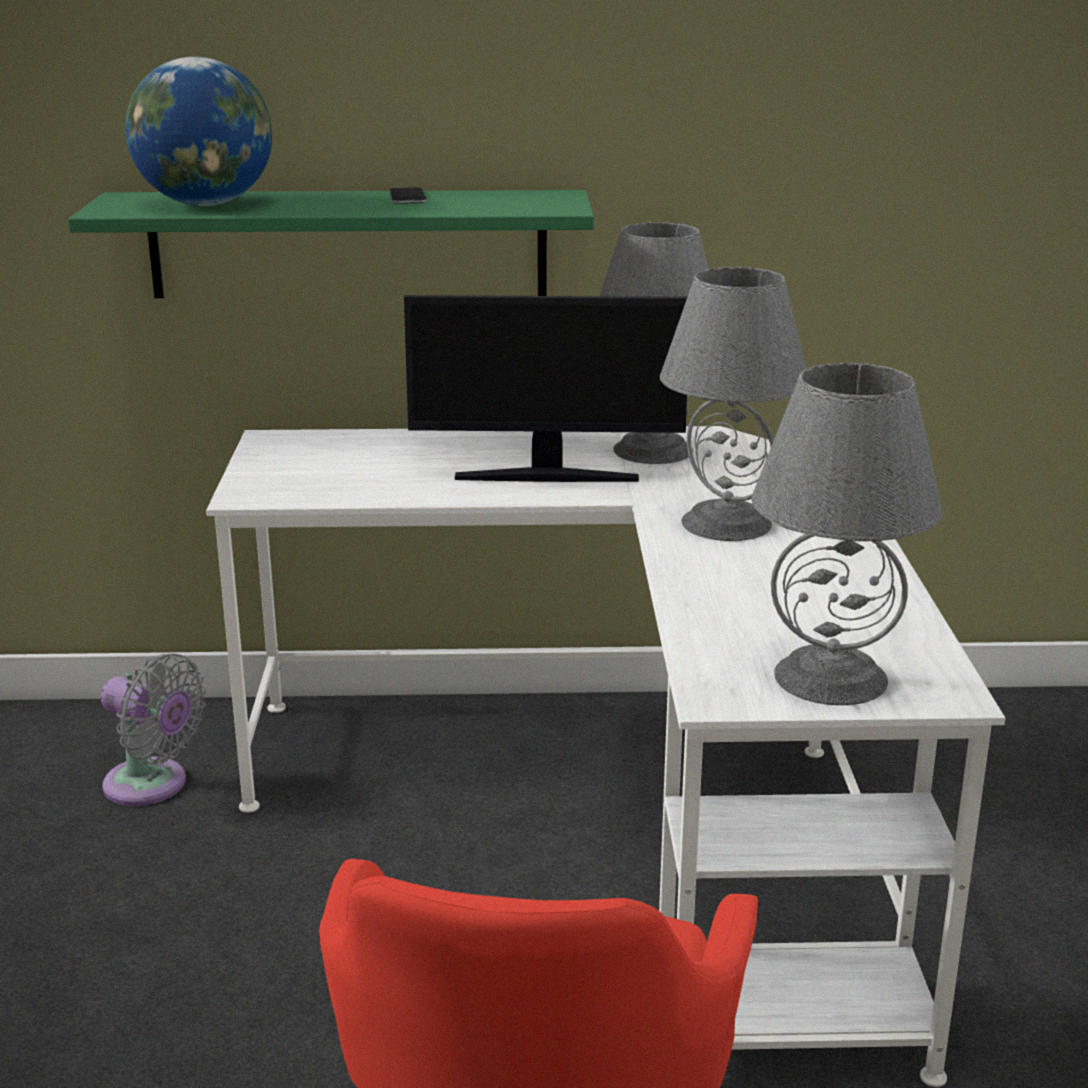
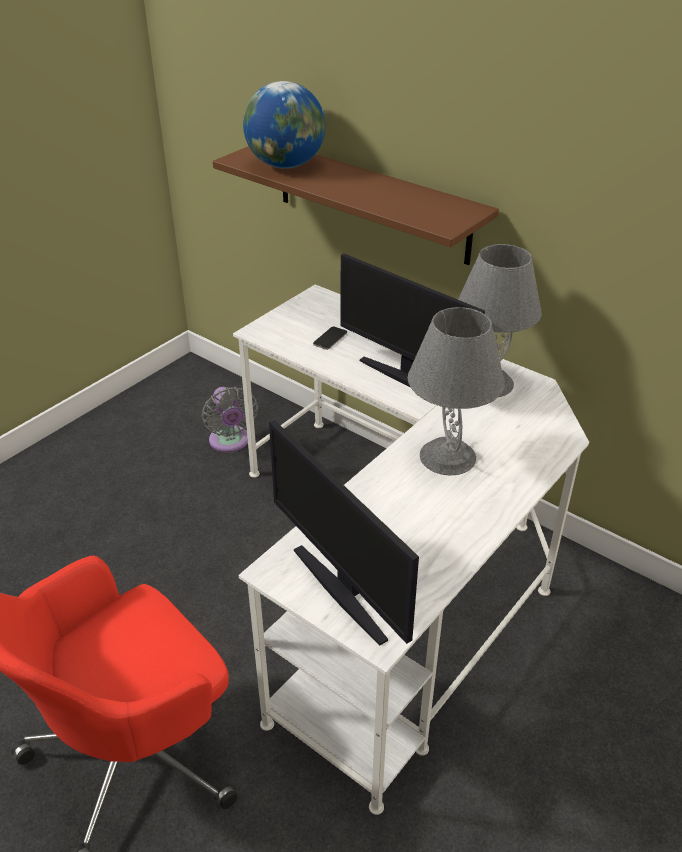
camera: 40 degrees right, 15 degrees up
green shelf [68,190,594,298] -> brown shelf [212,146,499,265]
phone [389,187,427,204] -> phone moved to [313,327,347,350]
grey table lamp [752,363,943,705] -> monitor [269,420,419,646]

